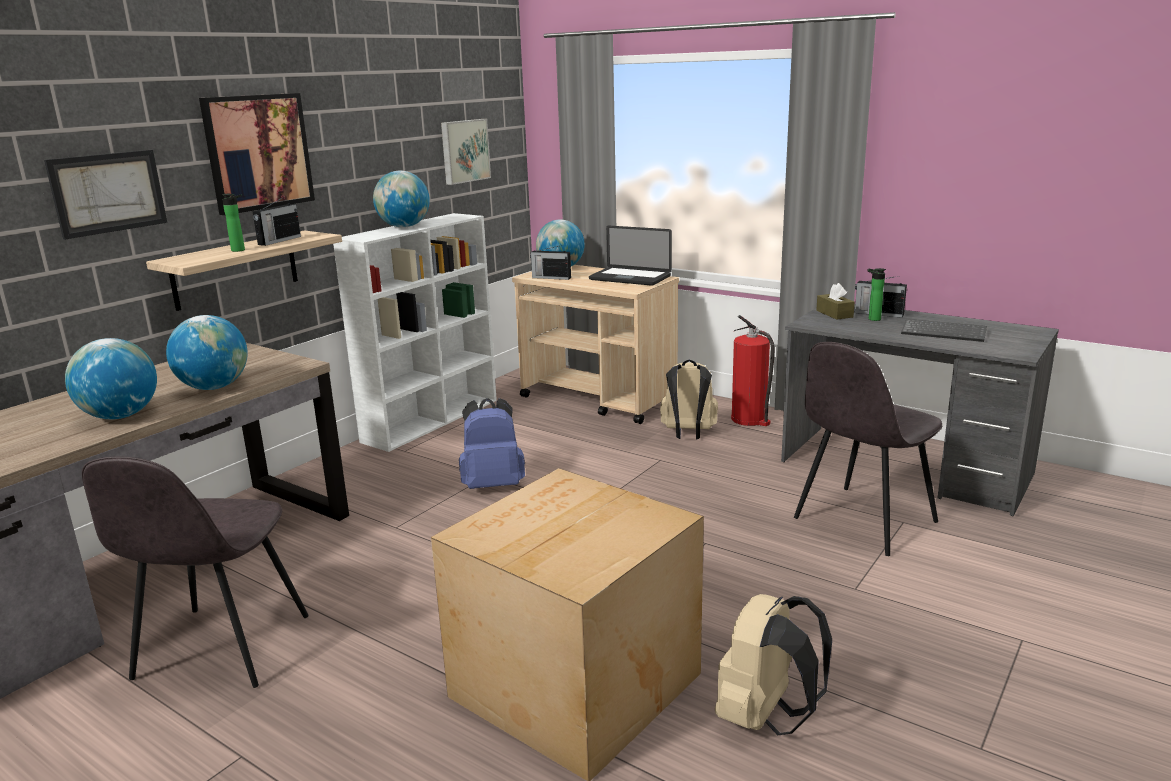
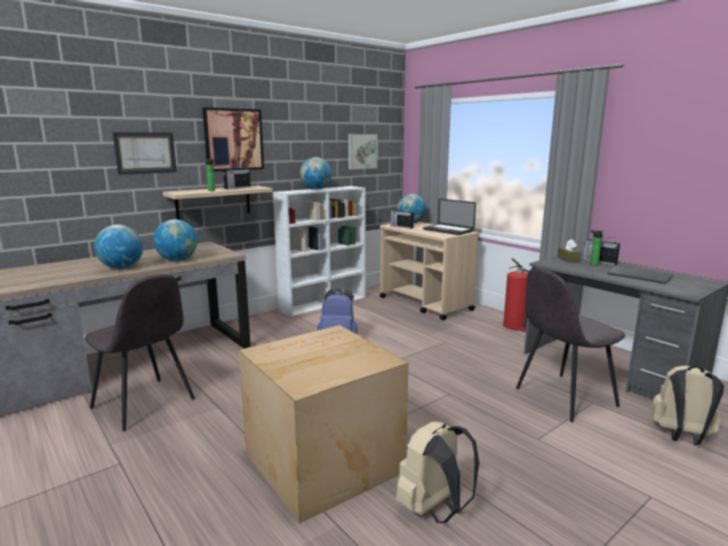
camera: 15 degrees right, 5 degrees down
grey chair [82,457,309,688] -> grey chair turned 75 degrees counterclockwise [85,274,195,431]
beige backpack [660,360,718,439] -> beige backpack moved to [652,366,724,445]

